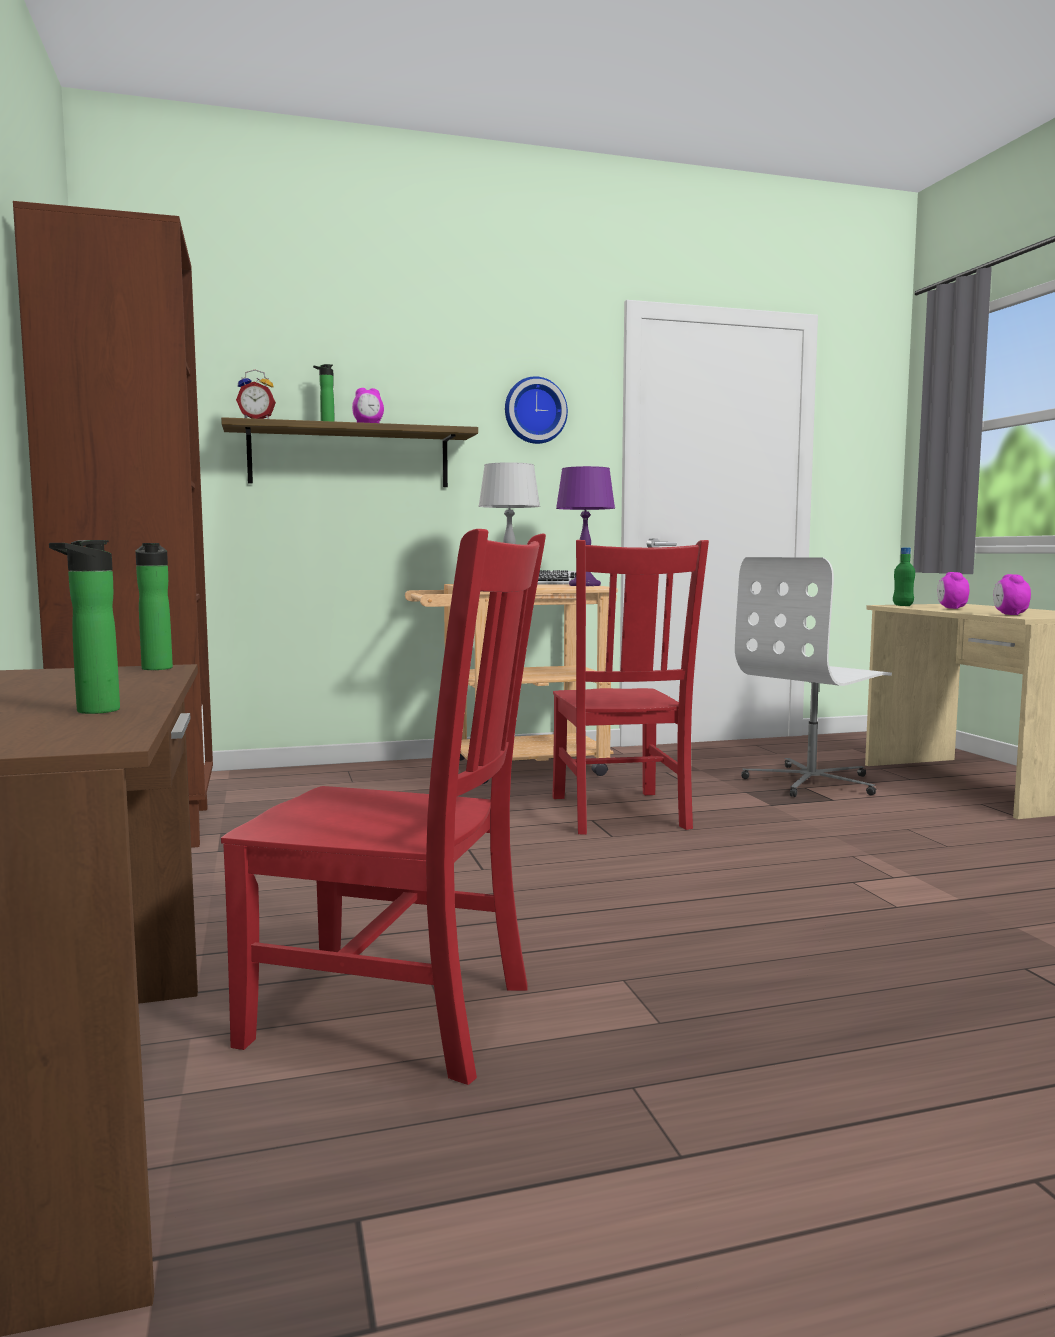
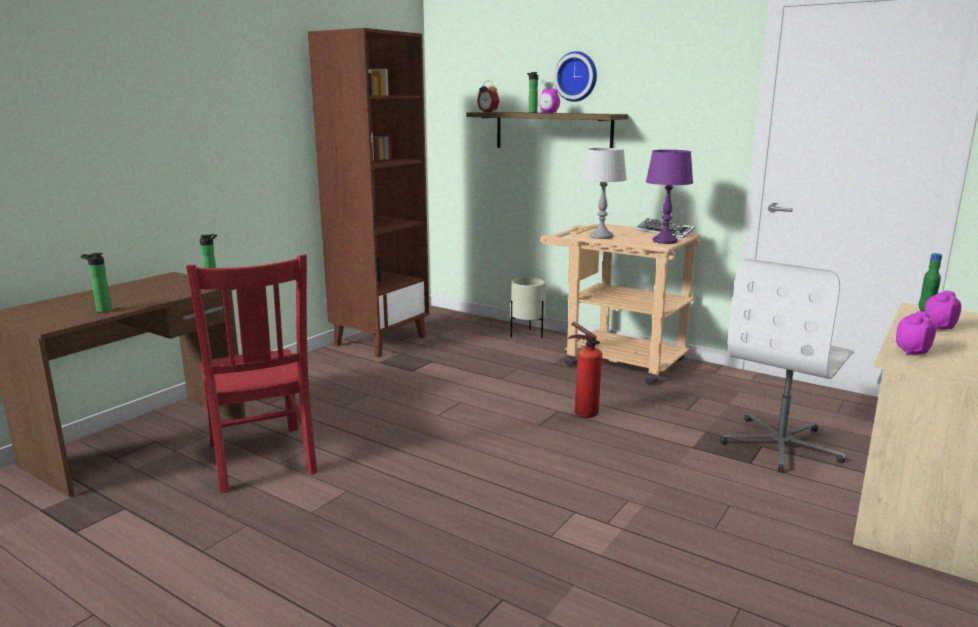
camera: 50 degrees right, 10 degrees up
wall clock [505,376,568,444] -> wall clock moved to [554,51,597,102]
red chair [552,540,709,835] -> fire extinguisher [568,322,602,418]
white office chair [735,557,892,797] -> white office chair turned 60 degrees counterclockwise [720,258,854,472]
none -> beige planter [511,277,546,338]

